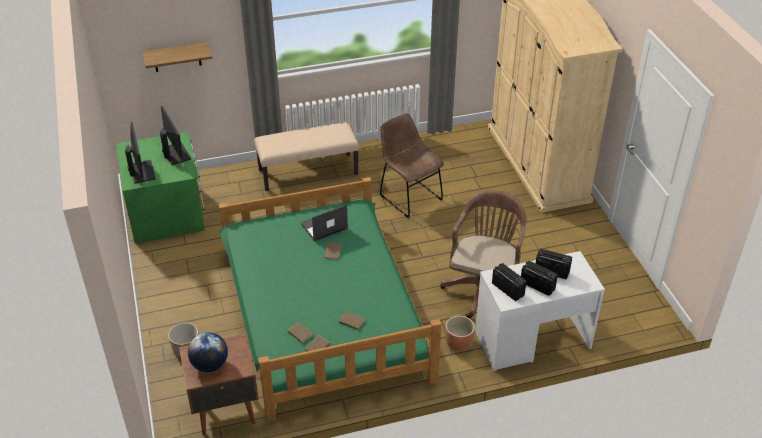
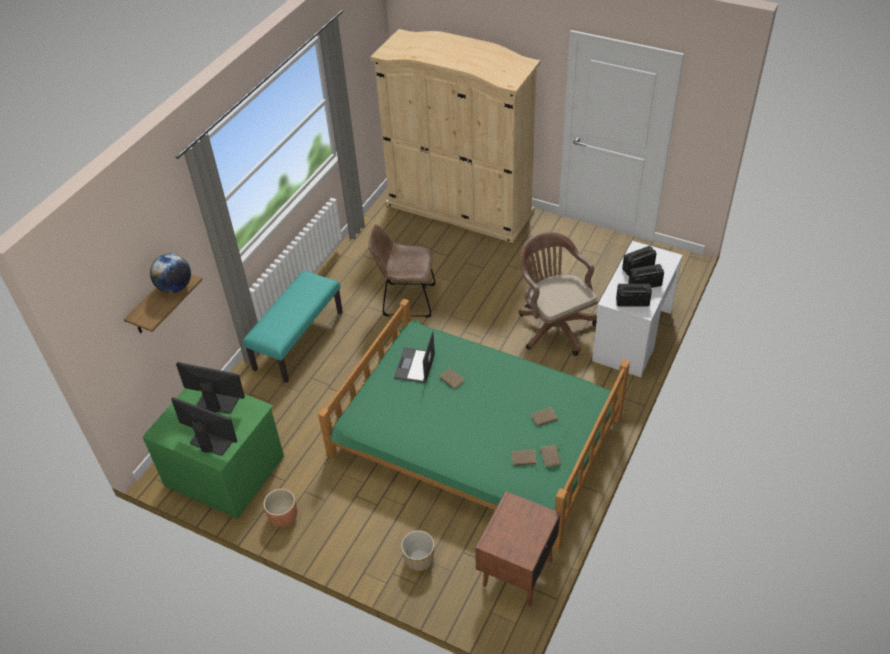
camera: 45 degrees left, 5 degrees up
globe [188,332,228,372] -> globe moved to [150,254,191,293]
beige bench [254,122,359,191] -> turquoise bench [243,270,343,383]
brown planter [445,316,475,350] -> brown planter moved to [263,489,297,527]

